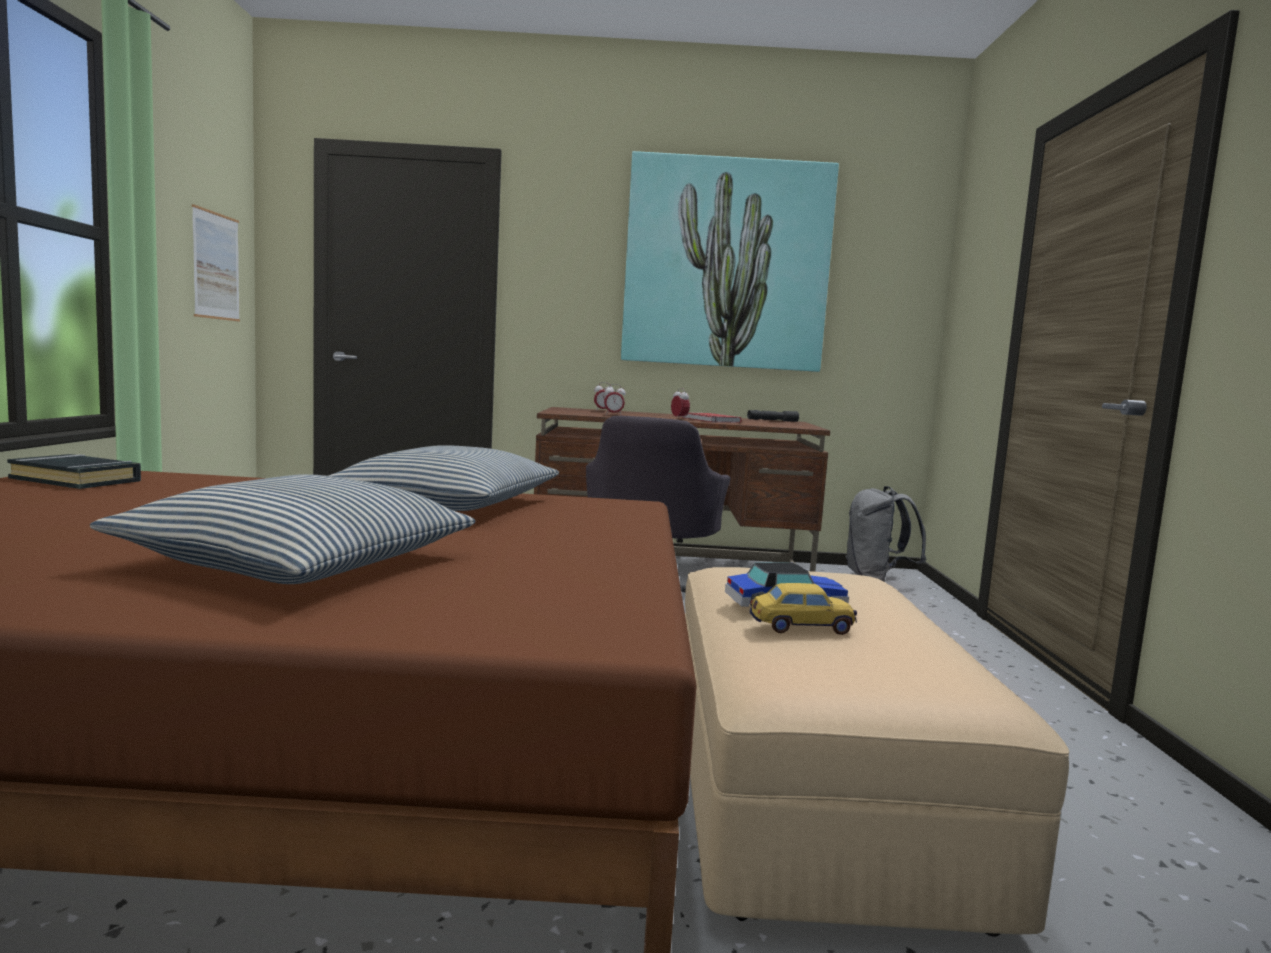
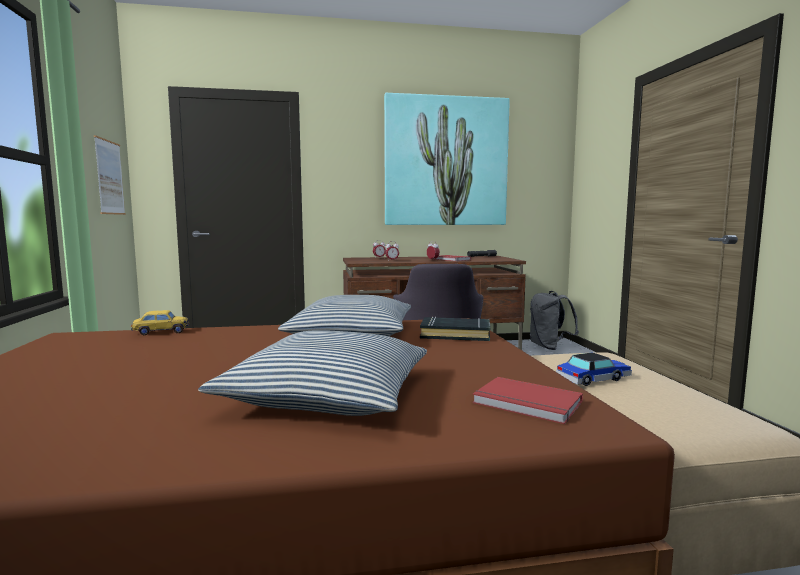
camera: 10 degrees left, 0 degrees up
black book [7,454,141,489] -> black book moved to [420,317,490,341]
toy car [750,583,857,635] -> toy car moved to [131,310,189,335]
none -> red book [472,377,583,424]

